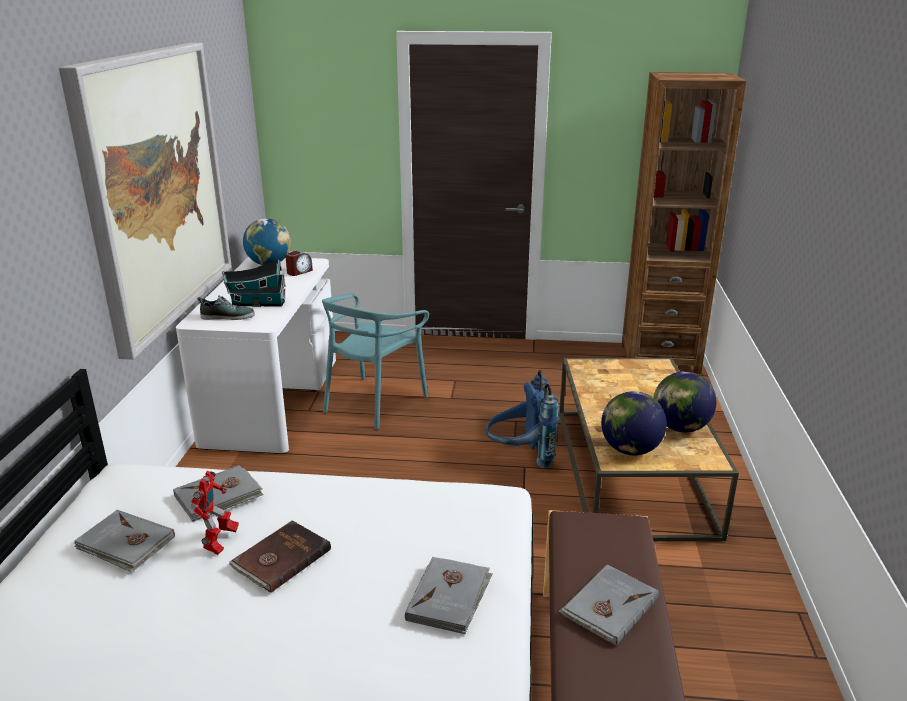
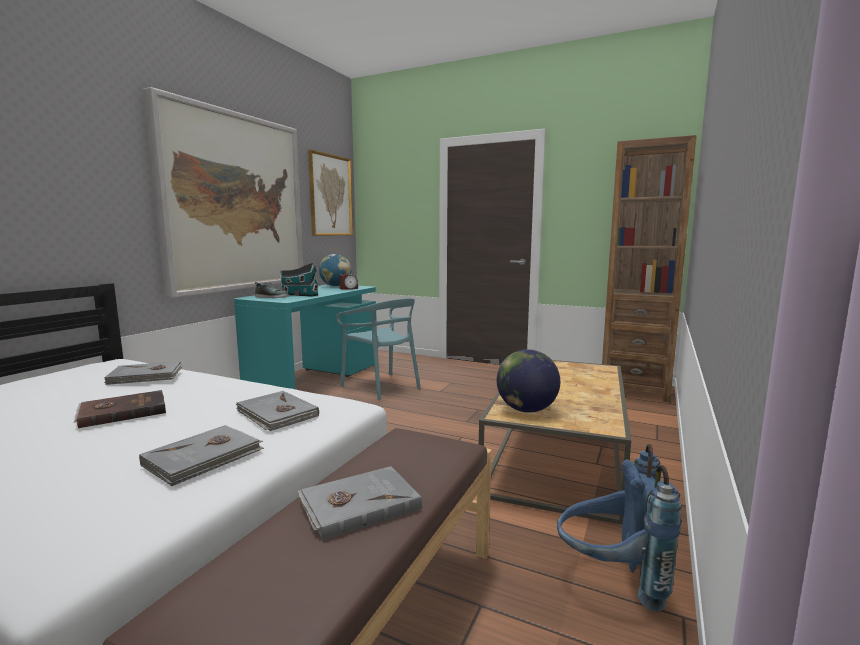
camera: 20 degrees right, 15 degrees down
grey book [74,510,175,572] -> grey book moved to [236,391,319,431]
white desk [176,257,336,454] -> turquoise desk [234,284,377,389]
toy robot [191,471,239,555] -> none
turquoise chair [322,294,429,429] -> turquoise chair turned 90 degrees counterclockwise [336,298,421,400]
blue backpack [486,370,559,469] -> blue backpack moved to [557,444,681,612]
globe [653,372,716,432] -> none
none -> picture [308,150,353,236]

